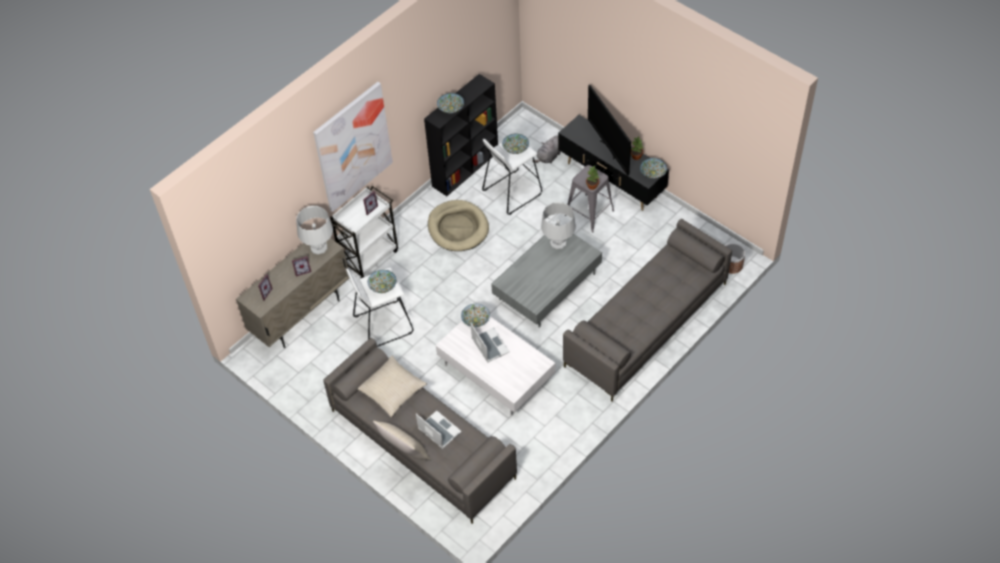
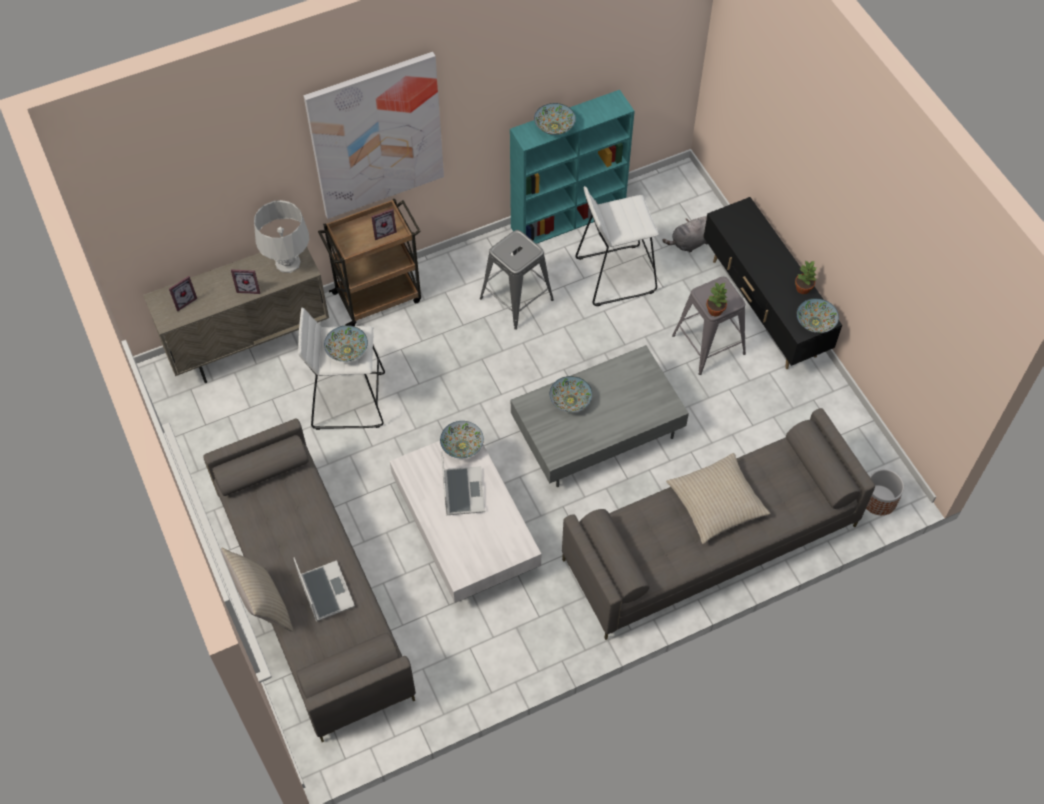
camera: 20 degrees right, 5 degrees up
white cart [330,186,398,278] -> brown cart [318,199,421,326]
beige pillow [358,356,427,418] -> beige pillow moved to [666,453,770,544]
black bookcase [424,74,498,196] -> turquoise bookcase [510,90,635,244]
beige dog bed [428,200,489,251] -> grey stool [480,230,554,330]
bowl [502,134,529,154] -> bowl moved to [550,376,592,412]
grey table lamp [541,202,576,249] -> none
television [588,85,631,176] -> none

